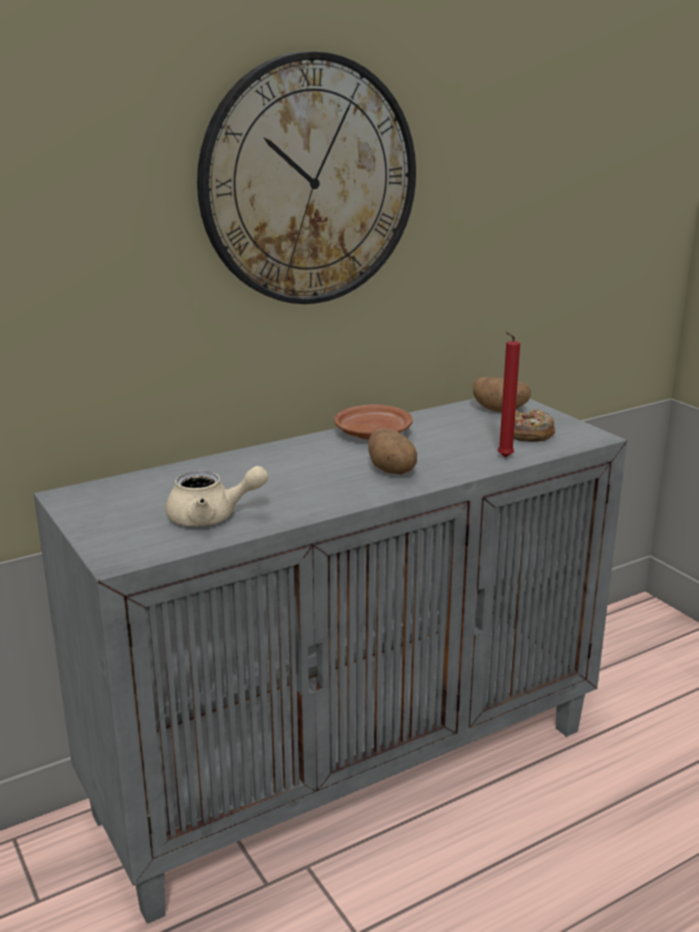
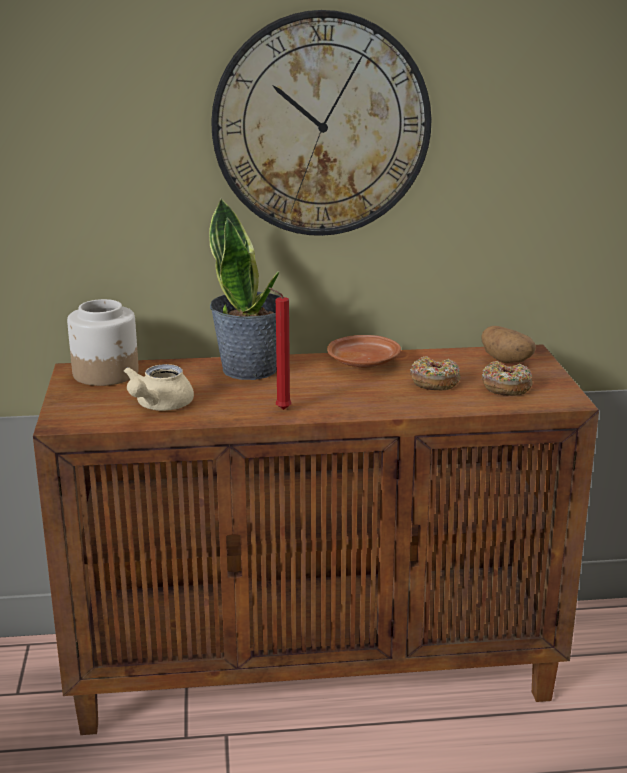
camera: 25 degrees right, 0 degrees up
grey cabinet [34,398,627,924] -> brown cabinet [33,344,599,735]
beige teapot [166,466,268,526] -> beige teapot turned 90 degrees clockwise [124,364,194,411]
potato [368,428,417,475] -> none
red candle [498,332,520,458] -> red candle moved to [269,288,291,410]
none -> jar [67,299,139,386]
none -> potted plant [209,198,281,380]
none -> donut [410,356,460,390]

